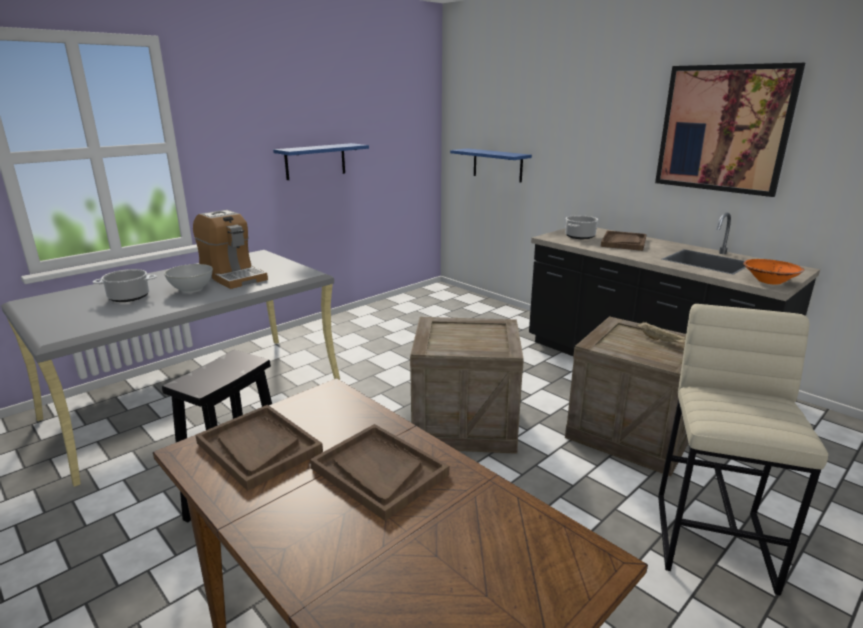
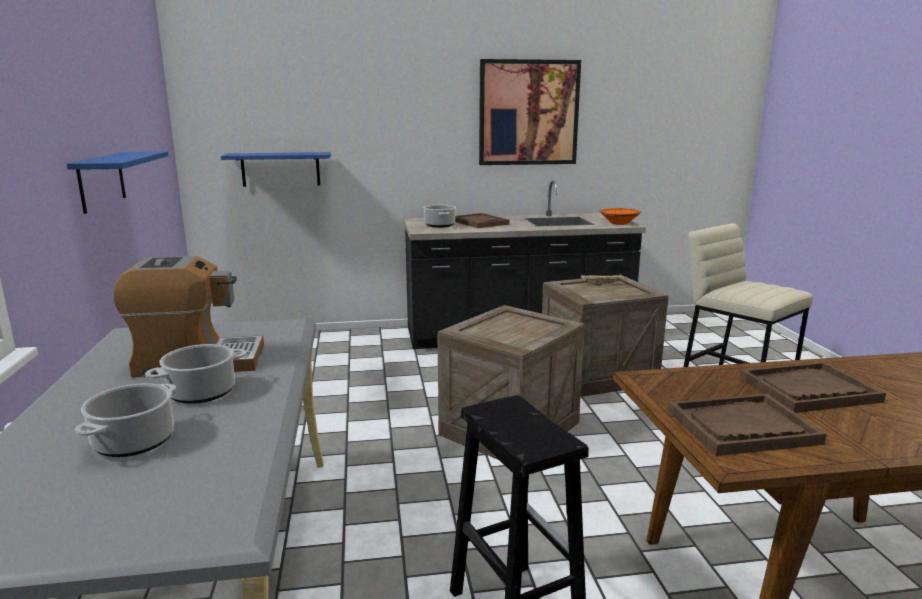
camera: 55 degrees left, 5 degrees down
white bowl [164,264,213,293] -> cooking pot [145,344,247,404]

